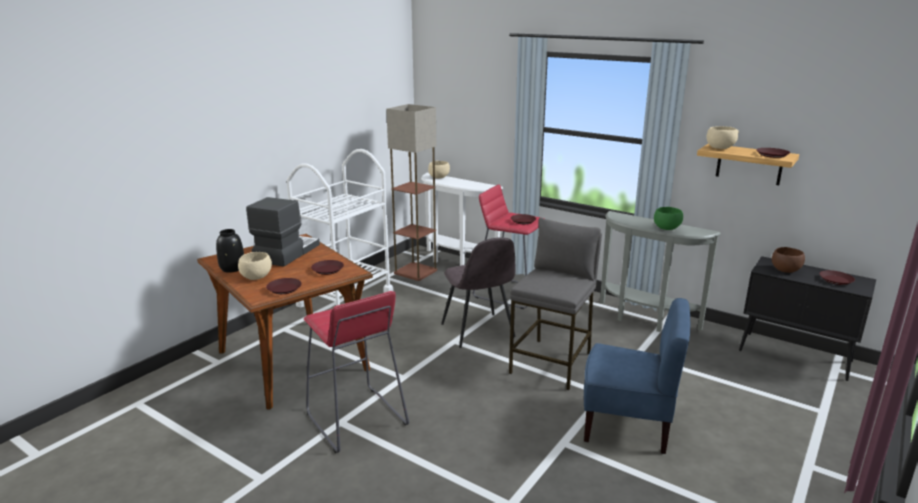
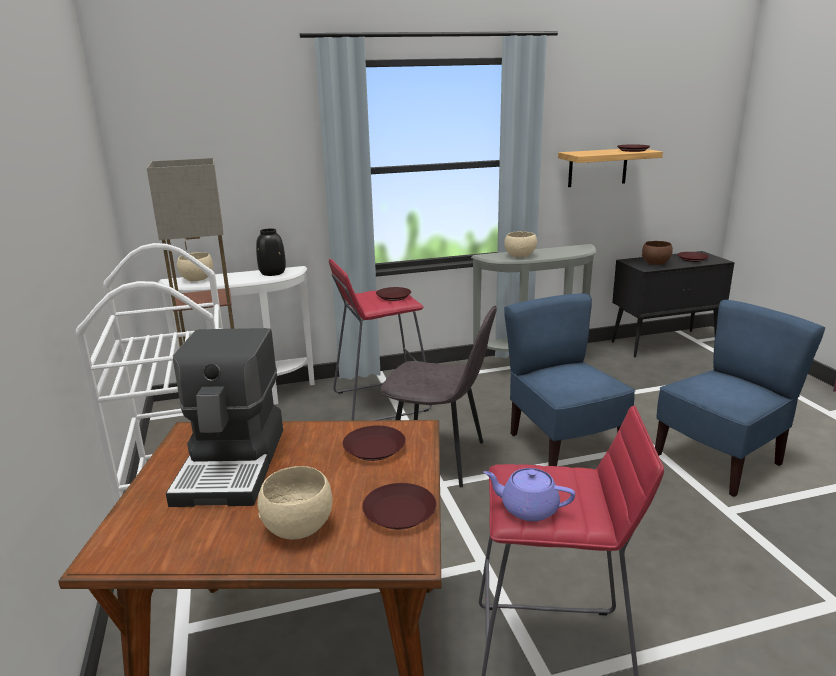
camera: 50 degrees left, 0 degrees up
black vase [216,229,244,273] -> black vase moved to [256,228,286,276]
coffee machine [246,197,320,267] -> coffee machine turned 150 degrees counterclockwise [166,328,283,507]
grey stool [509,218,602,390] -> blue chair [504,293,636,466]
green bowl [654,207,683,230] -> none
beige bowl [707,126,739,149] -> beige bowl moved to [504,231,537,257]
none -> purple teapot [483,468,575,521]

